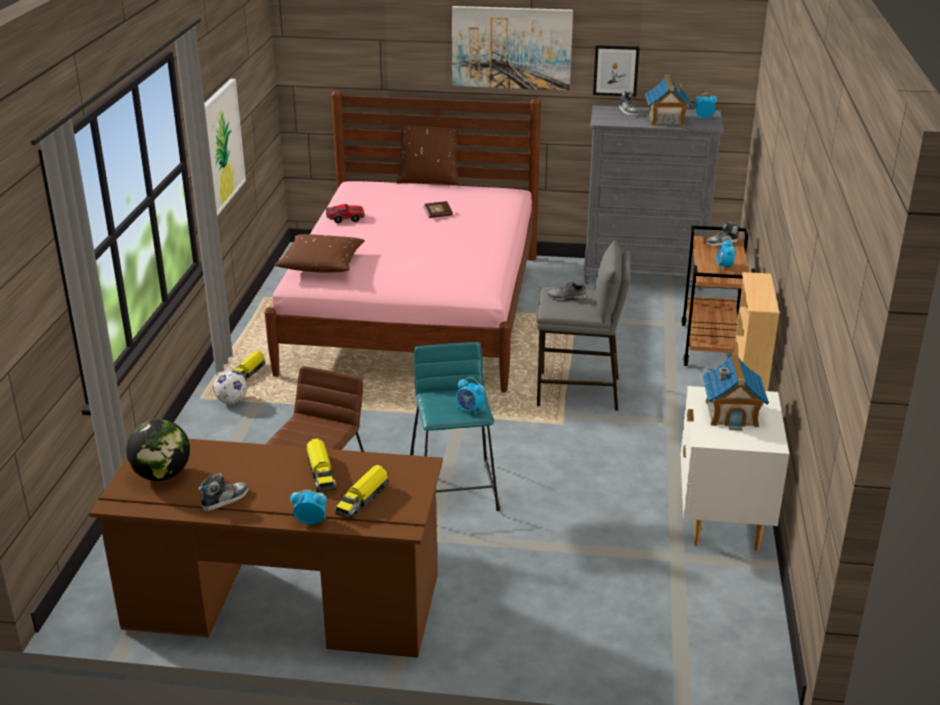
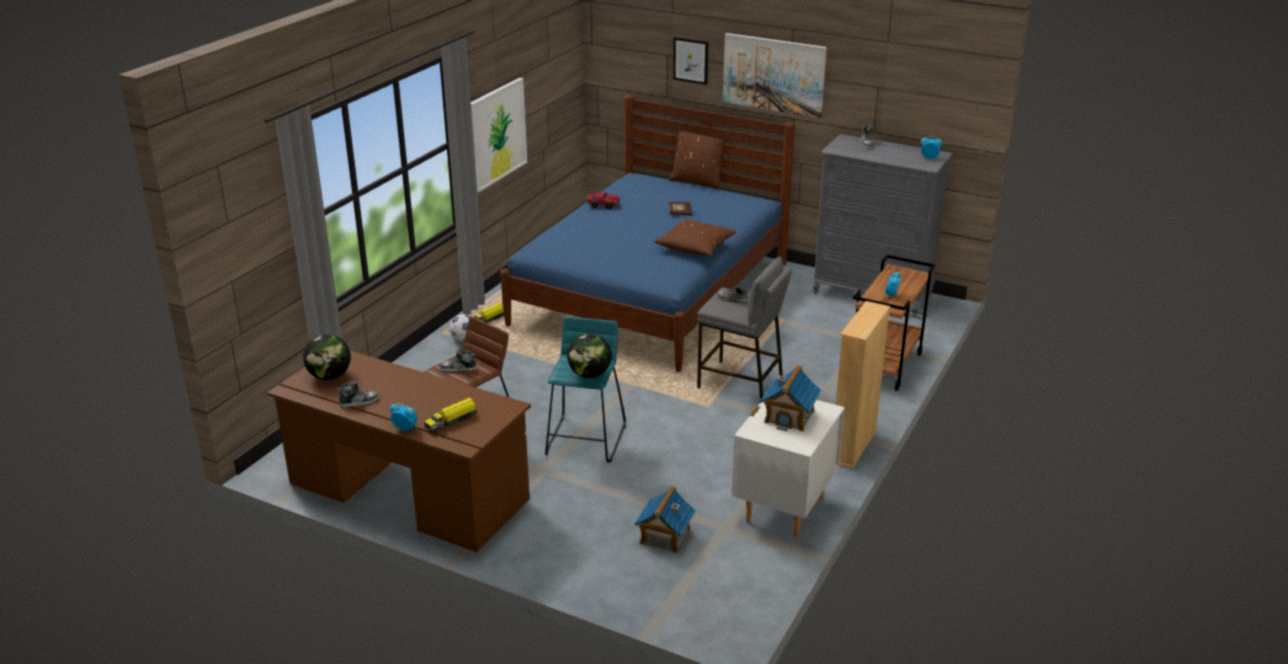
camera: 20 degrees right, 0 degrees up
pink bed [264,91,541,392] -> blue bed [500,94,795,372]
brown pillow [275,234,365,272] -> brown pillow moved to [654,219,737,256]
toy truck [307,438,336,492] -> none
alarm clock [456,377,485,415] -> globe [567,334,612,378]
picture [593,45,640,97] -> picture moved to [673,37,709,85]
toy house [645,75,692,126] -> toy house moved to [634,485,696,553]
shoe [706,222,740,246] -> shoe moved to [439,348,476,372]

